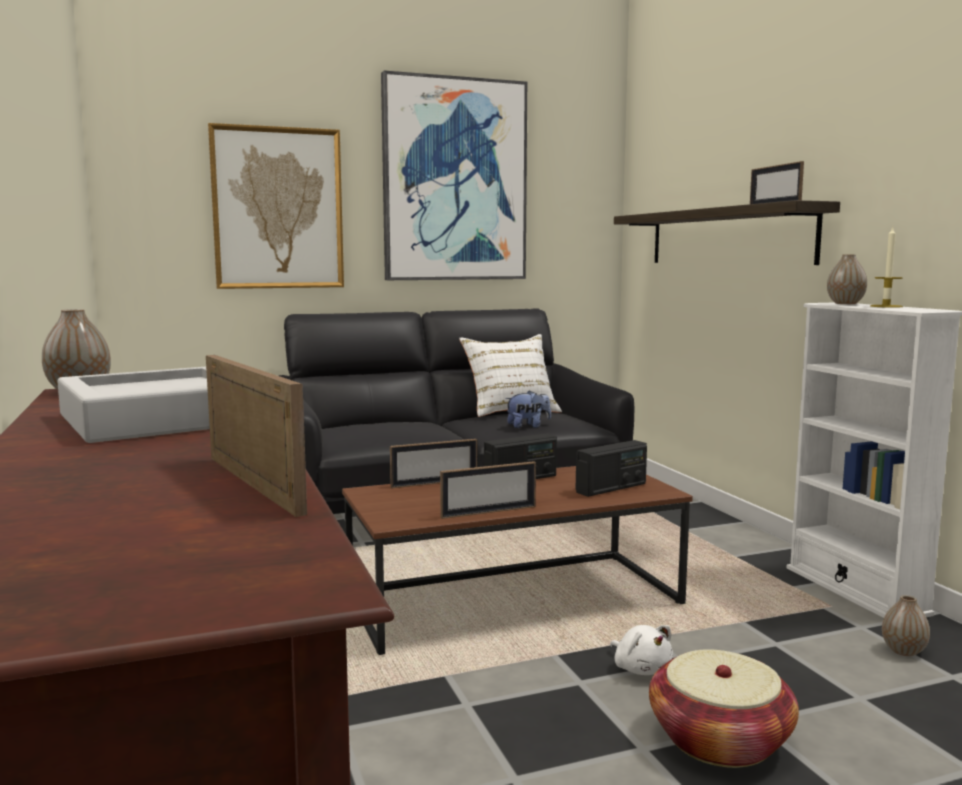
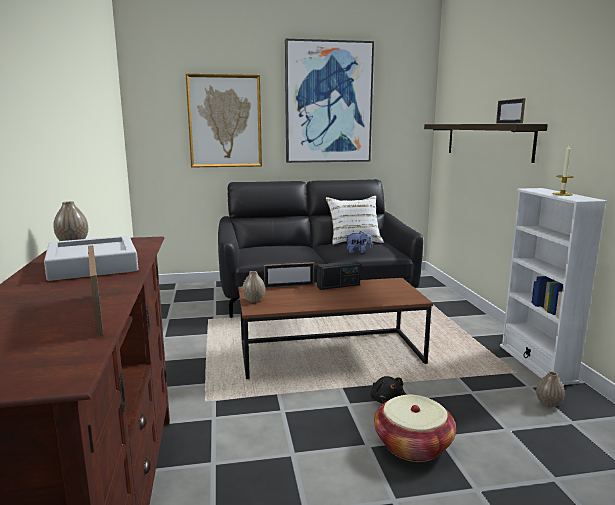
camera: 10 degrees right, 5 degrees up
picture frame [440,461,536,519] -> none
radio [576,440,647,497] -> none
white plush toy [610,625,673,675] -> black plush toy [370,376,404,404]
vase [827,254,867,304] -> vase moved to [242,271,265,302]

